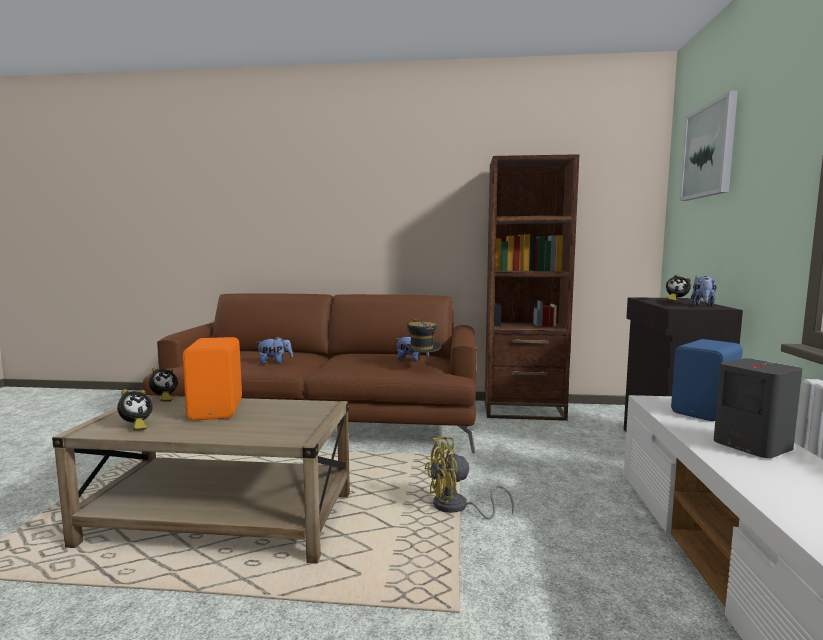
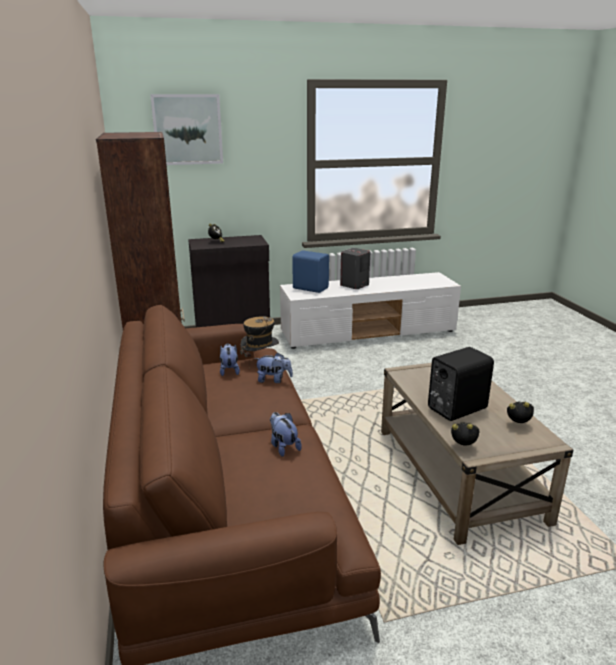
camera: 110 degrees left, 15 degrees up
orange speaker [182,337,242,420] -> black speaker [428,347,494,421]
yellow fan [425,436,514,519] -> none
plush toy [691,276,717,306] -> plush toy moved to [254,352,293,383]

